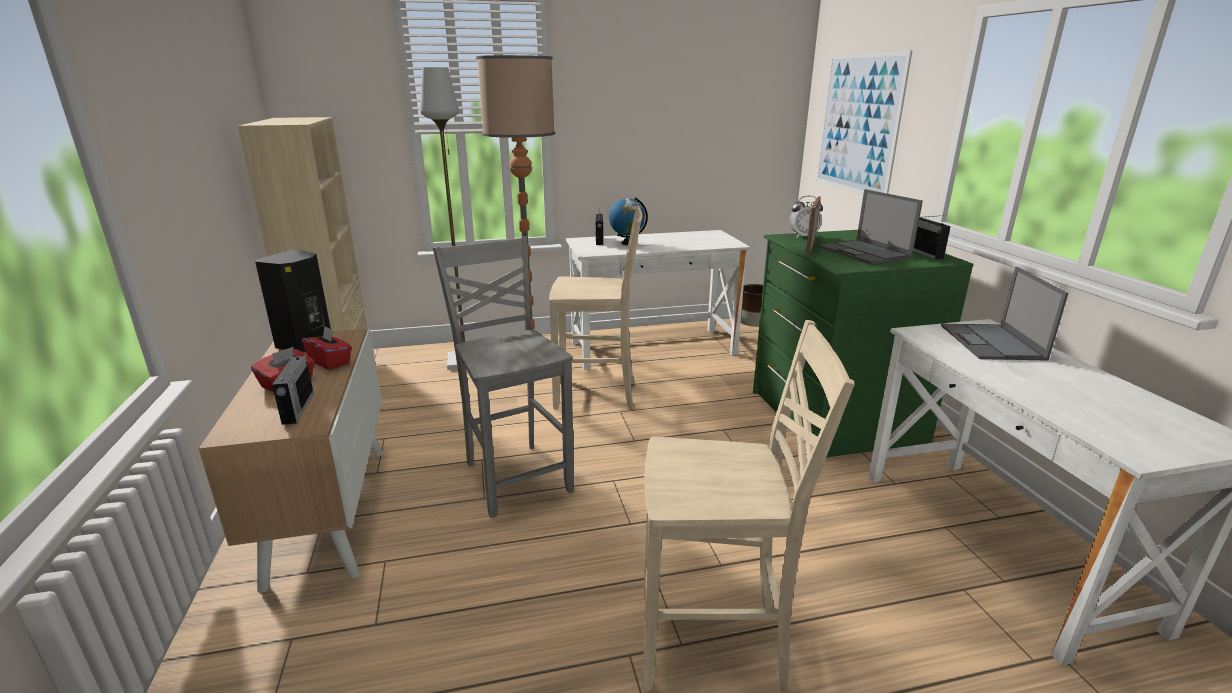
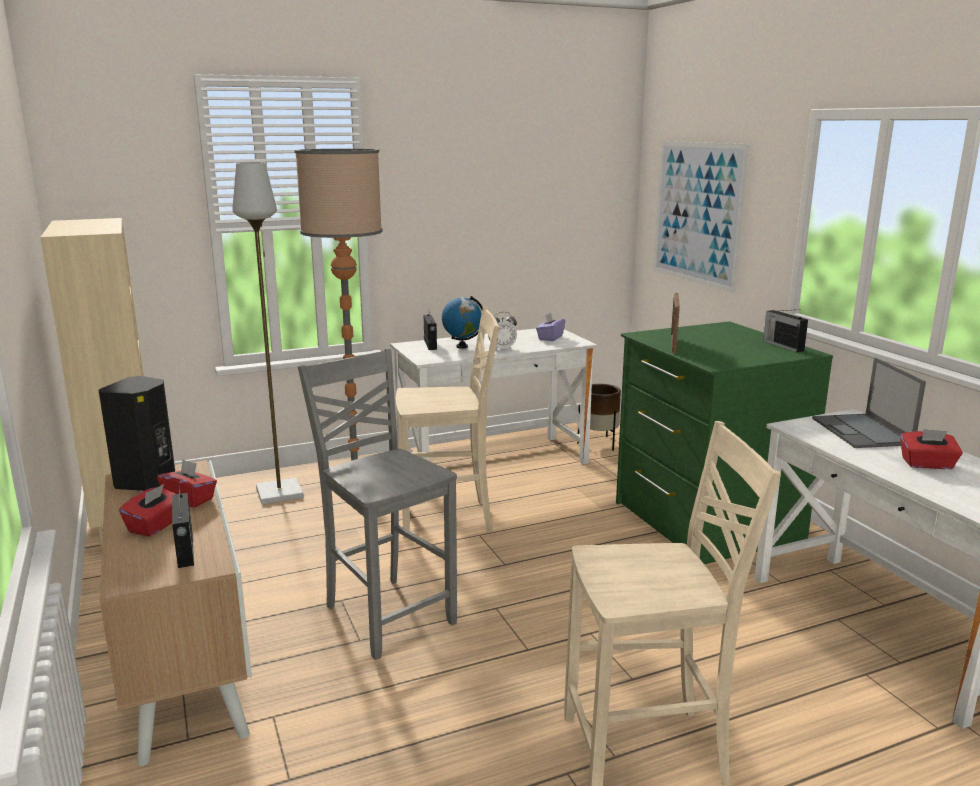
camera: 10 degrees left, 5 degrees down
alarm clock [789,196,823,238] -> alarm clock moved to [488,312,517,351]
laptop [819,189,923,264] -> none
none -> purple tissue box [536,313,565,341]
none -> red tissue box [900,429,963,469]

